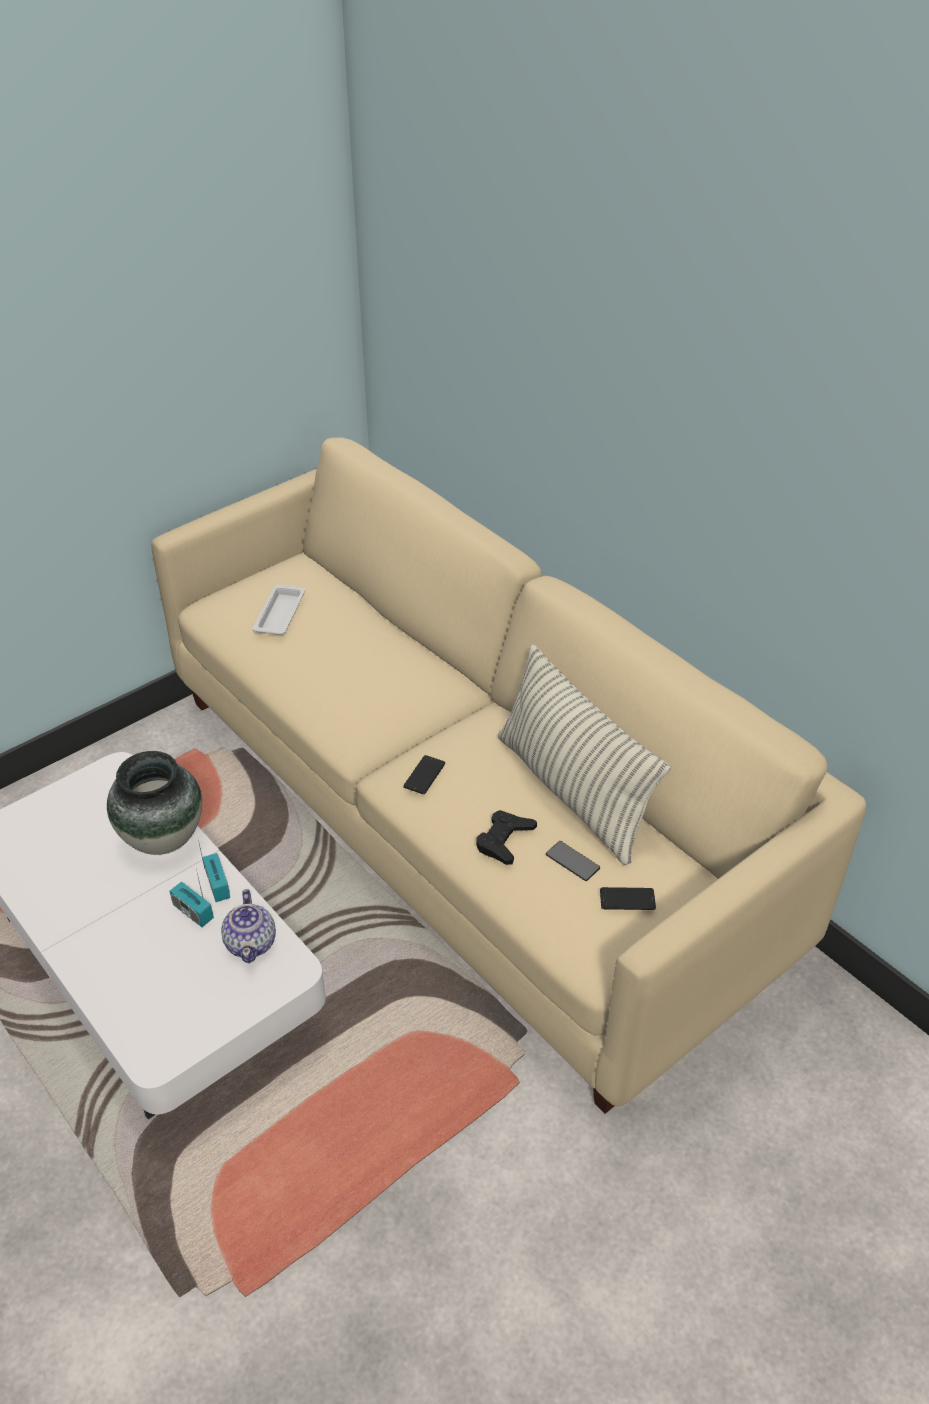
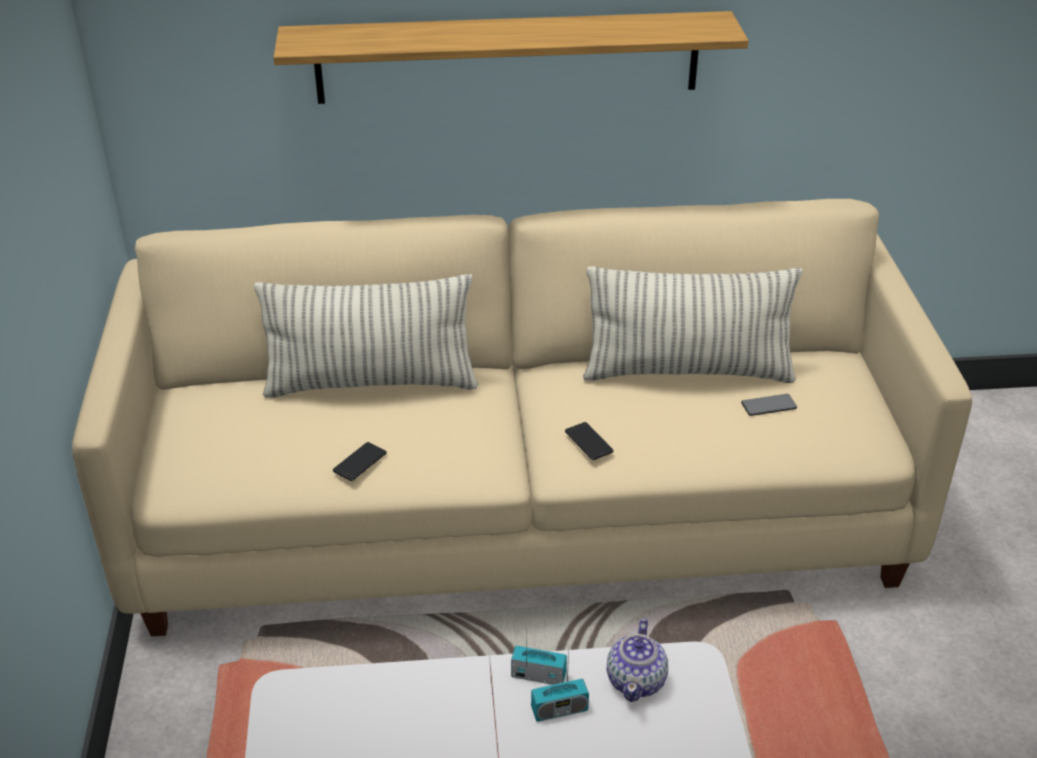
camera: 55 degrees left, 5 degrees down
vase [107,751,202,855] -> none
teapot [221,889,276,963] -> teapot turned 75 degrees clockwise [607,618,668,702]
white tray [252,585,305,635] -> none
black game controller [476,810,537,865] -> none
phone [600,887,656,910] -> phone moved to [333,442,387,481]
none -> pillow [254,274,478,398]
none -> shelf [273,11,749,104]

